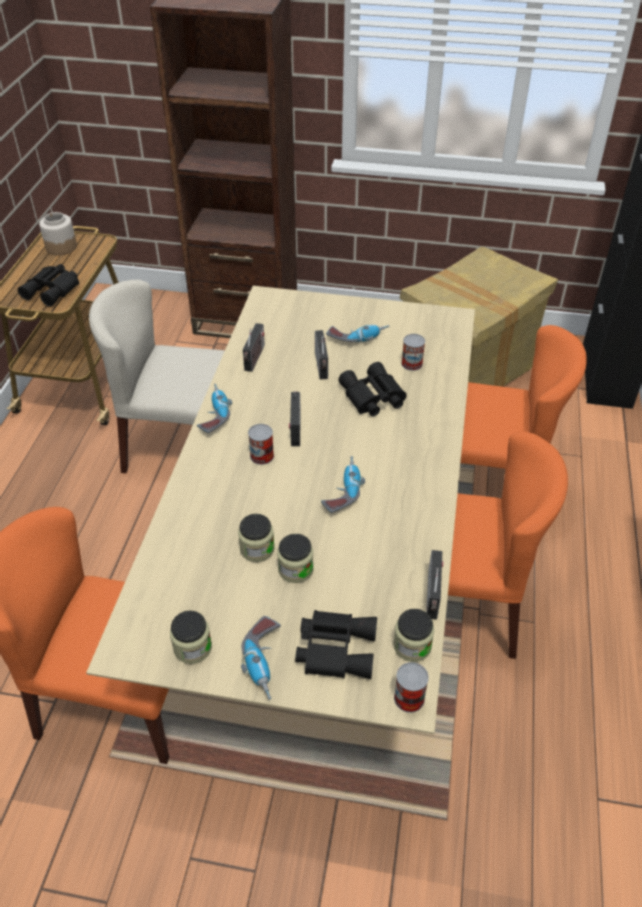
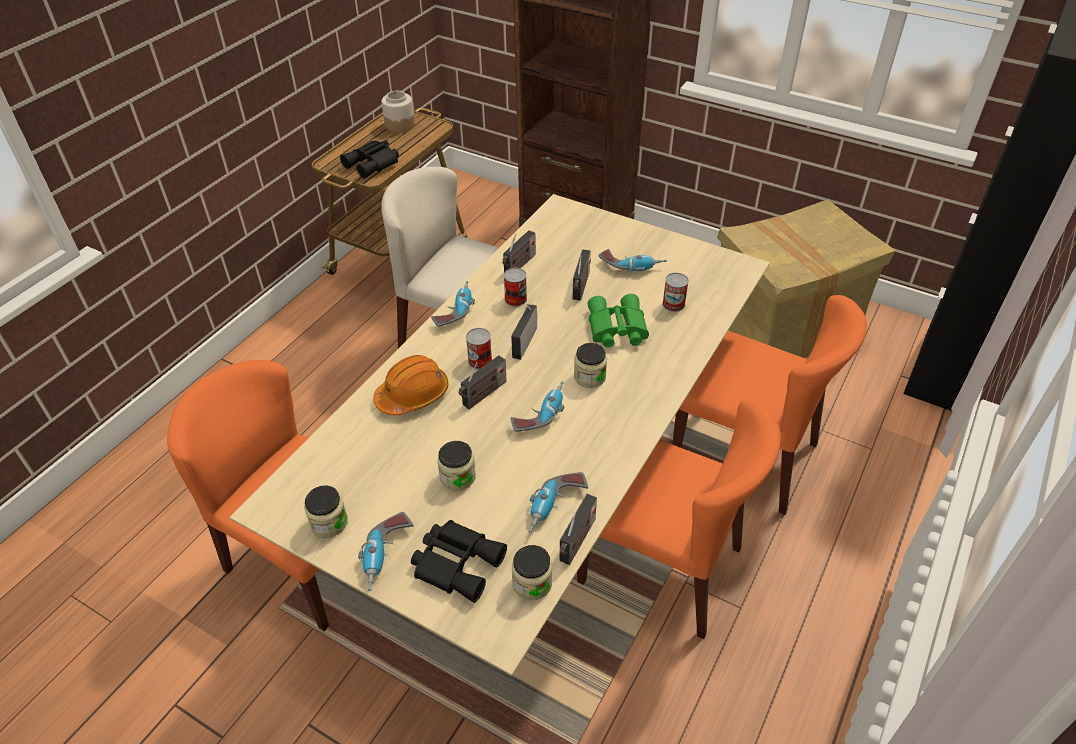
camera: 20 degrees right, 0 degrees up
jar [238,514,275,562] -> jar moved to [574,343,607,388]
black binoculars [338,362,407,416] -> green binoculars [588,294,649,348]
can [394,662,429,713] -> can moved to [504,268,527,306]
none -> orange hard hat [373,355,448,415]
none -> radio [459,355,507,409]
none -> power drill [529,472,588,533]

